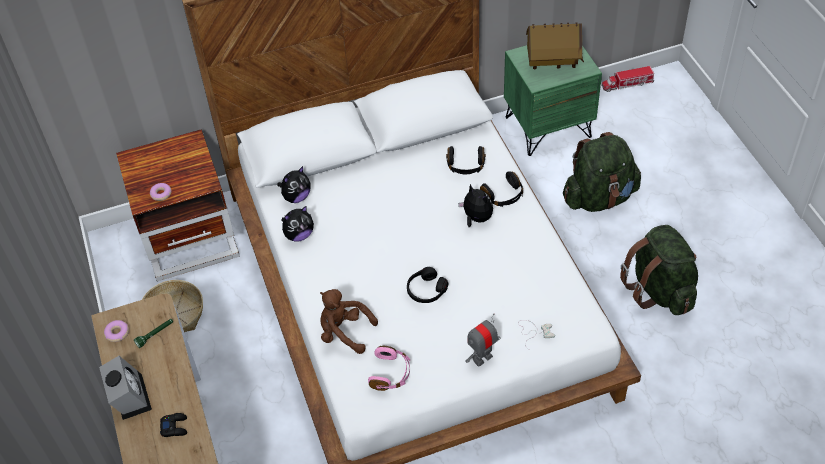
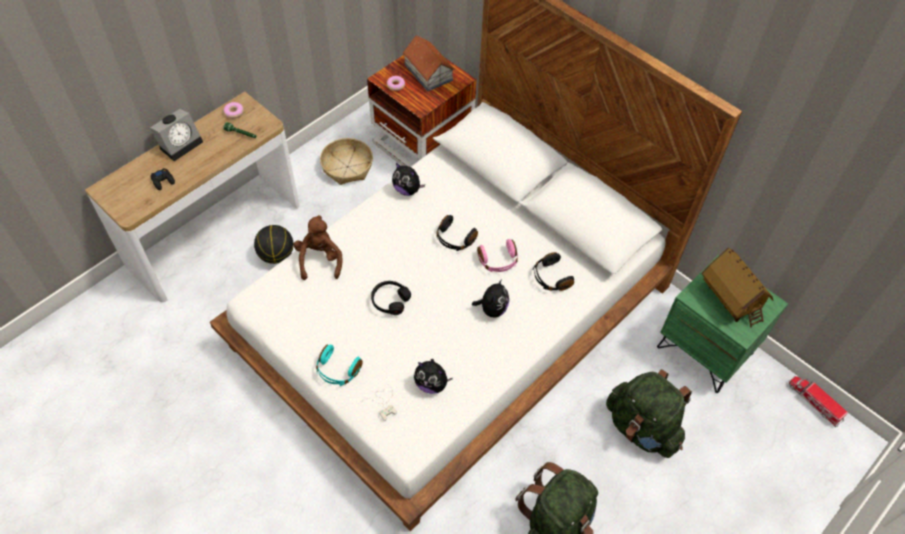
camera: 60 degrees right, 5 degrees up
plush toy [277,166,311,203] -> plush toy moved to [414,359,453,394]
pink headphones [368,346,410,391] -> pink headphones moved to [477,239,518,272]
toy robot [465,314,501,367] -> turquoise headphones [316,345,363,386]
black headphones [480,171,523,207] -> black headphones moved to [437,215,478,251]
none -> basketball [254,225,294,264]
none -> toy house [402,35,455,91]

